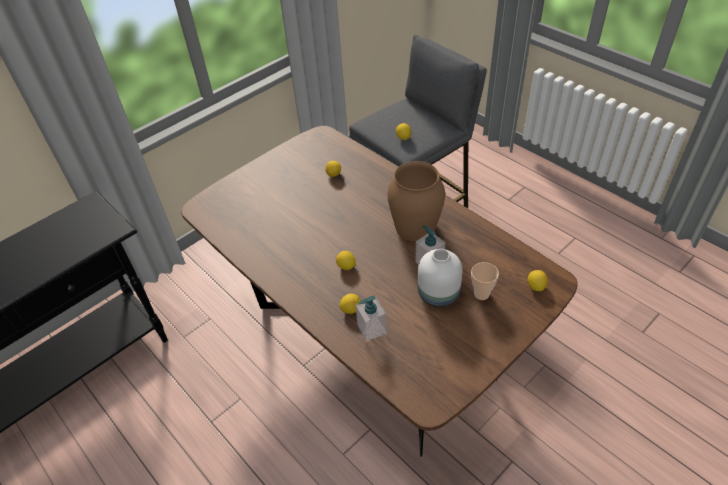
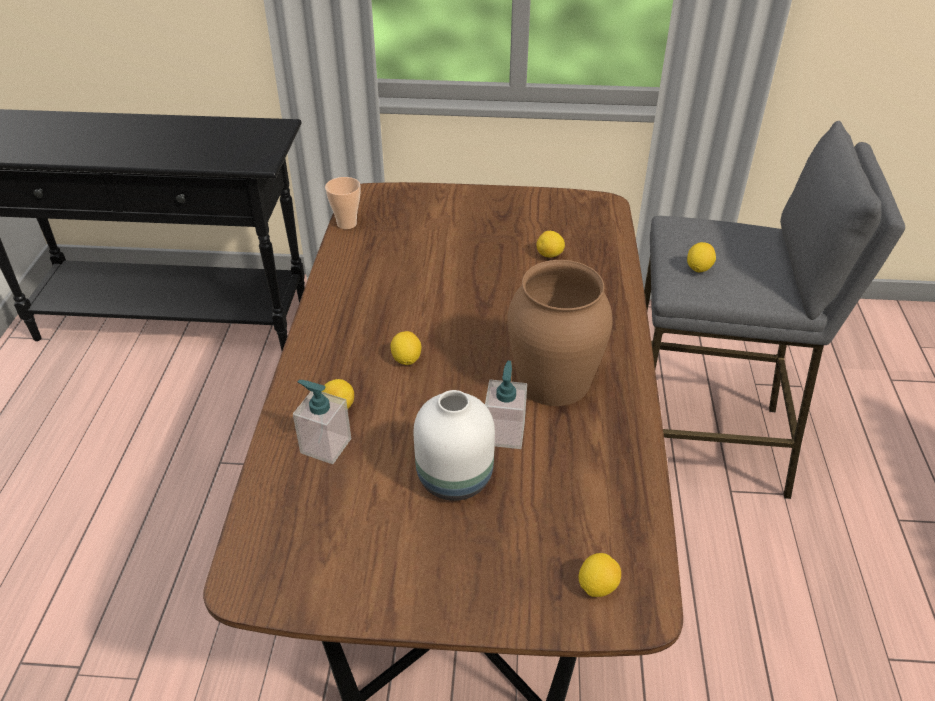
camera: 45 degrees right, 5 degrees down
cup [471,262,499,300] -> cup moved to [325,177,361,229]

